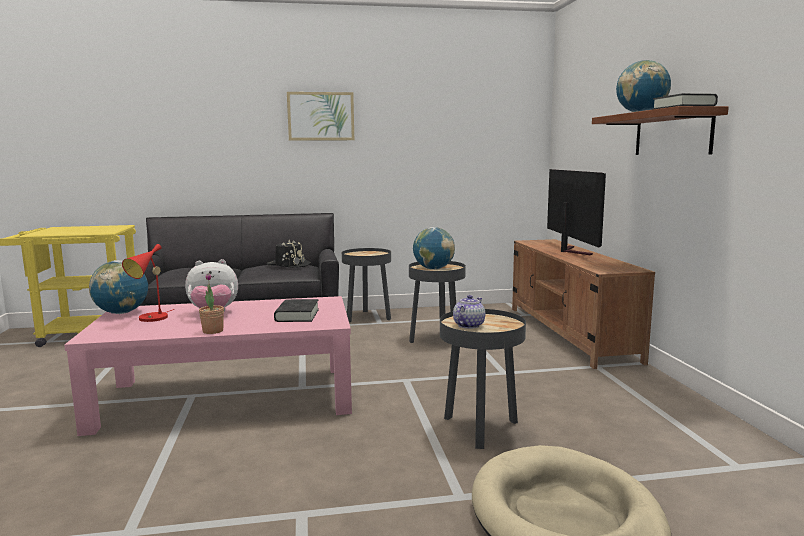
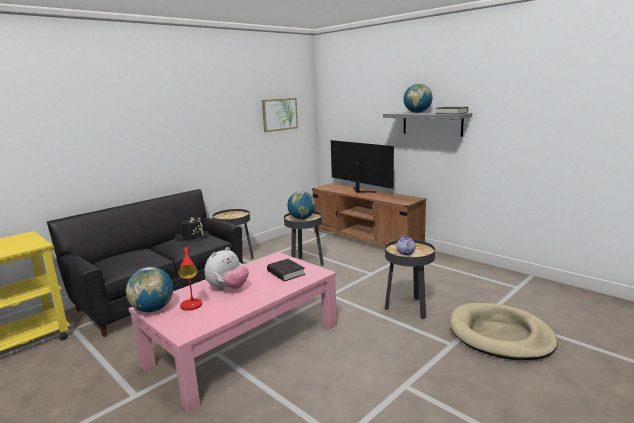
camera: 35 degrees left, 5 degrees up
potted plant [199,273,224,334] -> none
picture [287,92,354,141] -> picture moved to [262,98,298,132]
brown shelf [592,106,729,155] -> grey shelf [383,112,472,137]

